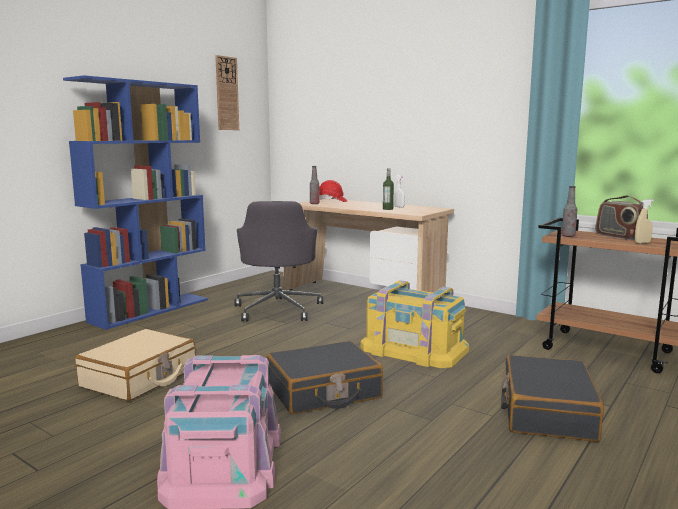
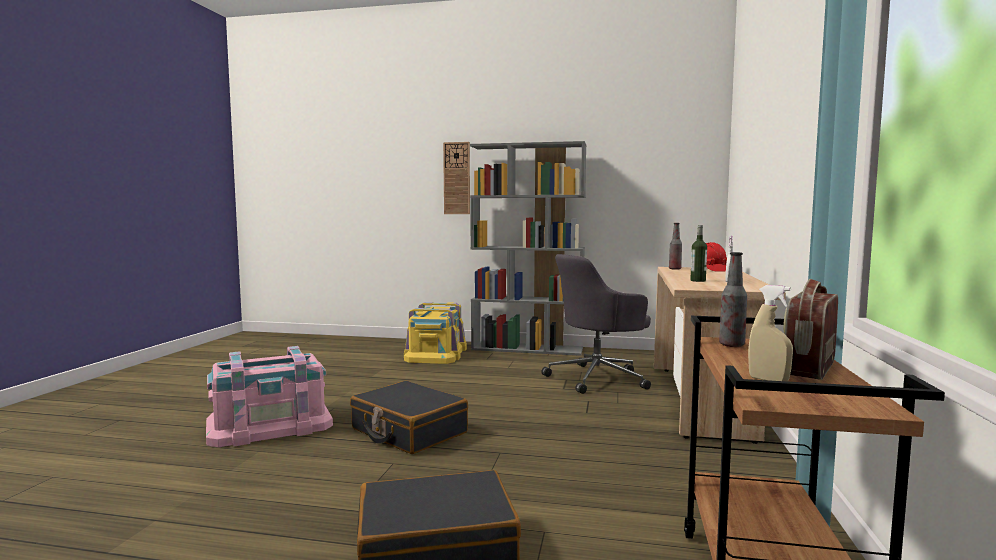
camera: 65 degrees right, 5 degrees down
blue bookcase [63,75,208,330] -> grey bookcase [470,141,586,356]
beige suitcase [75,329,196,401] -> none
wall clock [215,55,239,130] -> wall clock moved to [443,142,470,214]
yellow storage box [360,280,469,368] -> yellow storage box moved to [404,302,467,364]

